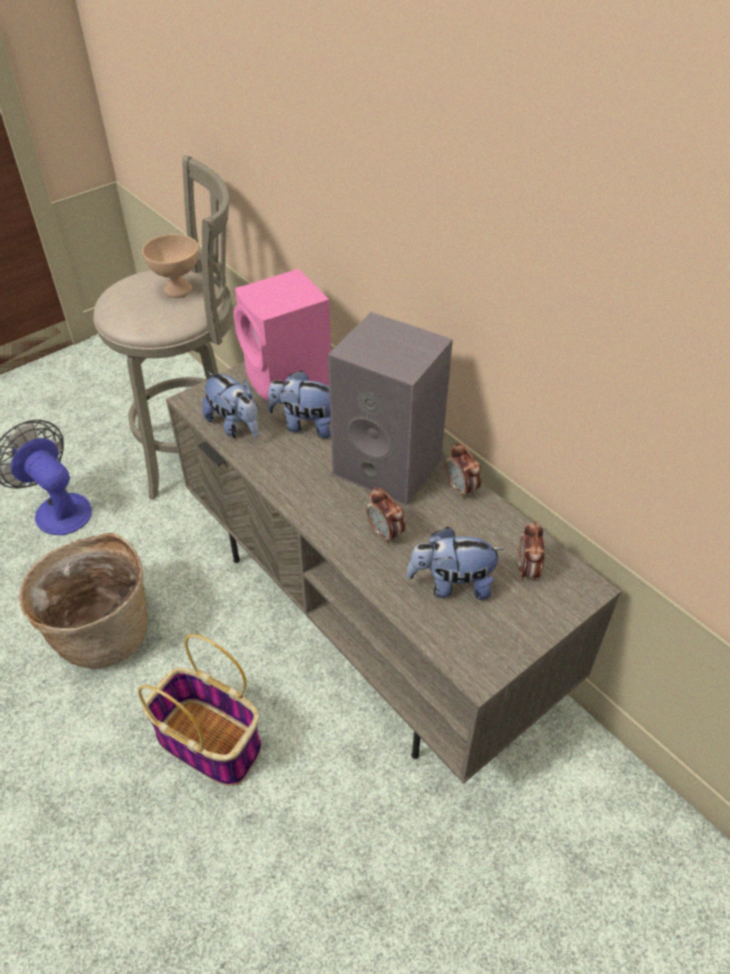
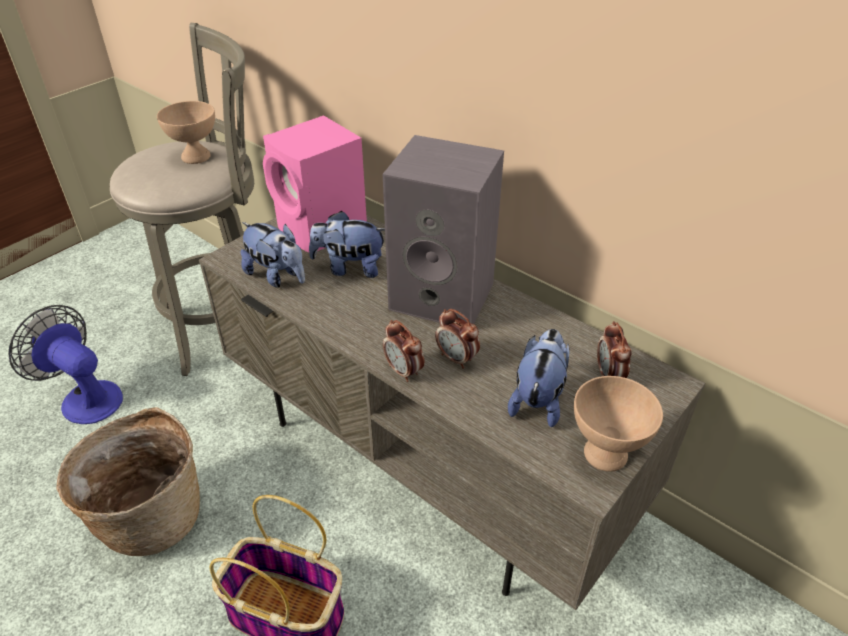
camera: 10 degrees left, 5 degrees down
plush toy [406,527,504,600] -> plush toy turned 120 degrees clockwise [508,329,570,427]
alarm clock [445,443,481,499] -> alarm clock moved to [383,320,424,382]
none -> beige bowl [574,376,663,472]

